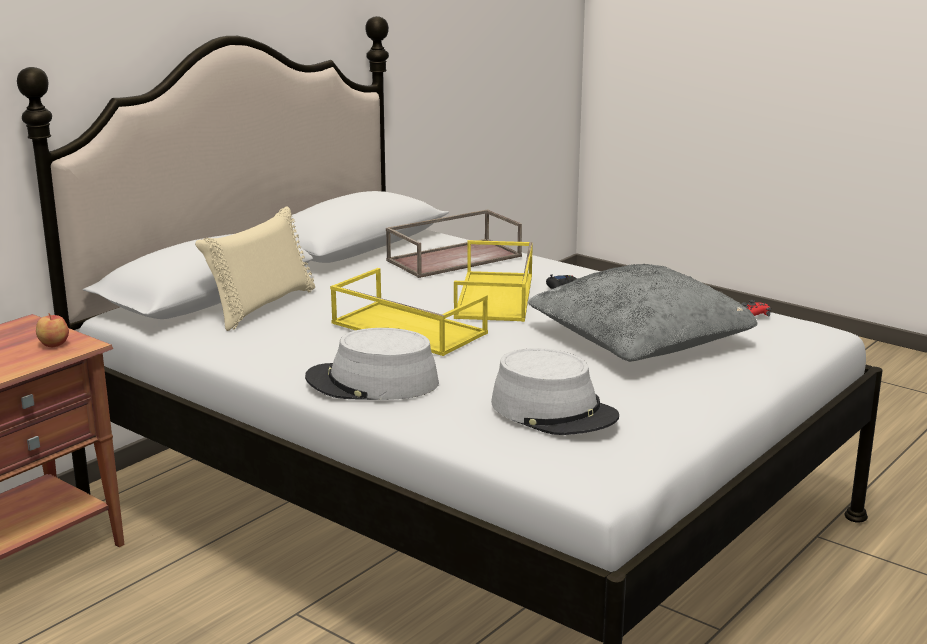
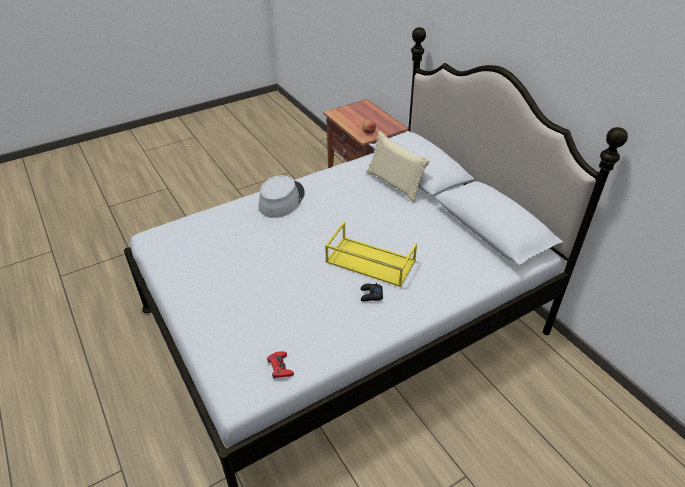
camera: 110 degrees right, 20 degrees up
yellow tray [330,268,488,356] -> none
brown tray [386,210,522,278] -> none
grey hat [491,348,619,435] -> none
grey pillow [527,264,757,362] -> none

